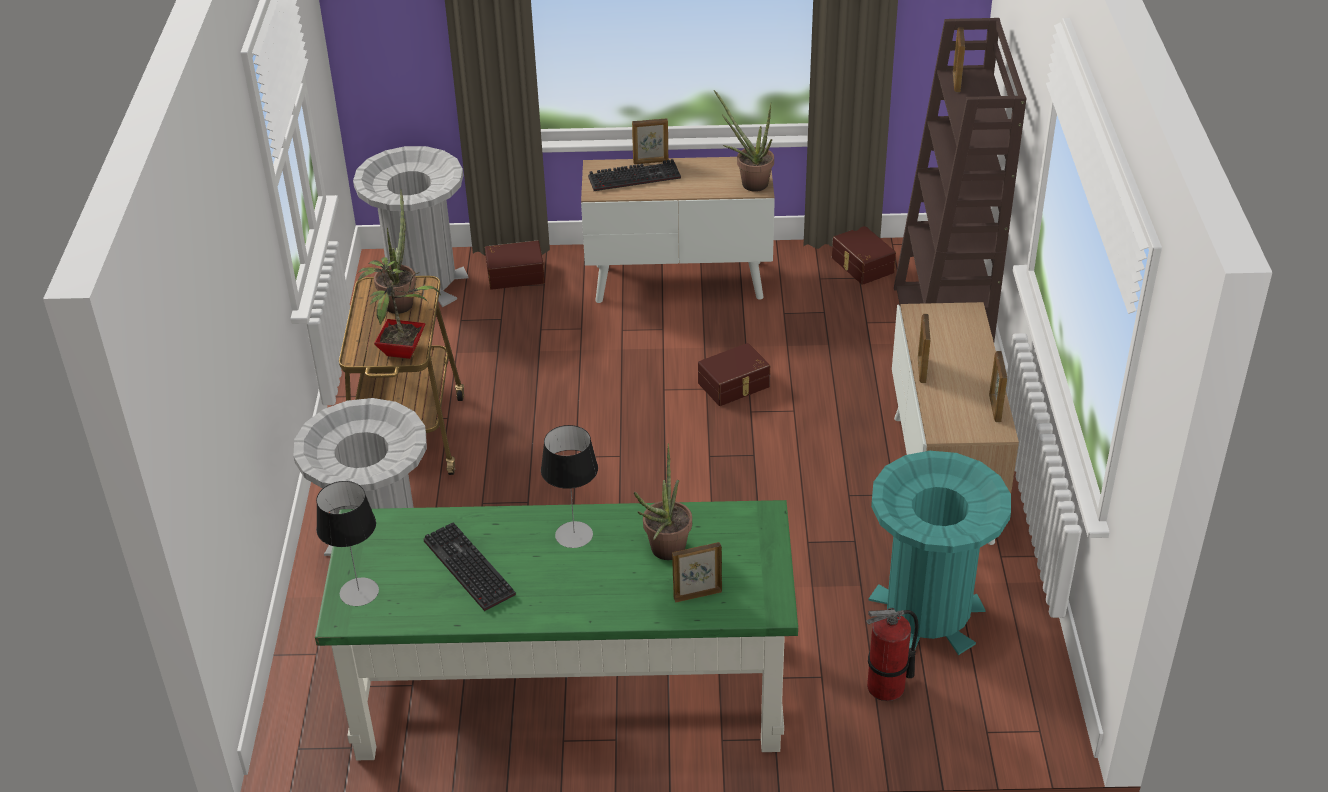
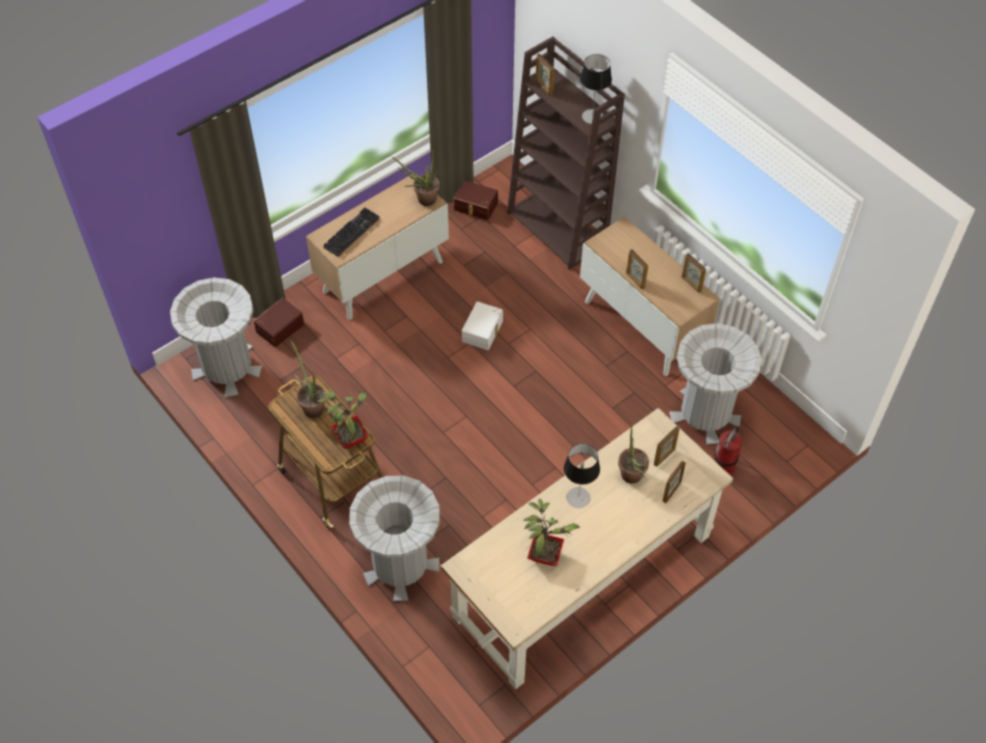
camera: 40 degrees left, 15 degrees up
green desk [315,500,798,760] -> beige desk [441,408,733,690]
table lamp [316,481,379,606] -> table lamp moved to [580,54,612,124]
keyboard [424,522,516,611] -> potted plant [523,499,580,566]
picture frame [632,118,668,164] -> picture frame moved to [653,426,680,467]
brown storage box [698,343,770,406] -> white storage box [462,301,503,350]
turquoise trash can [868,451,1011,655] -> grey trash can [669,323,762,445]

